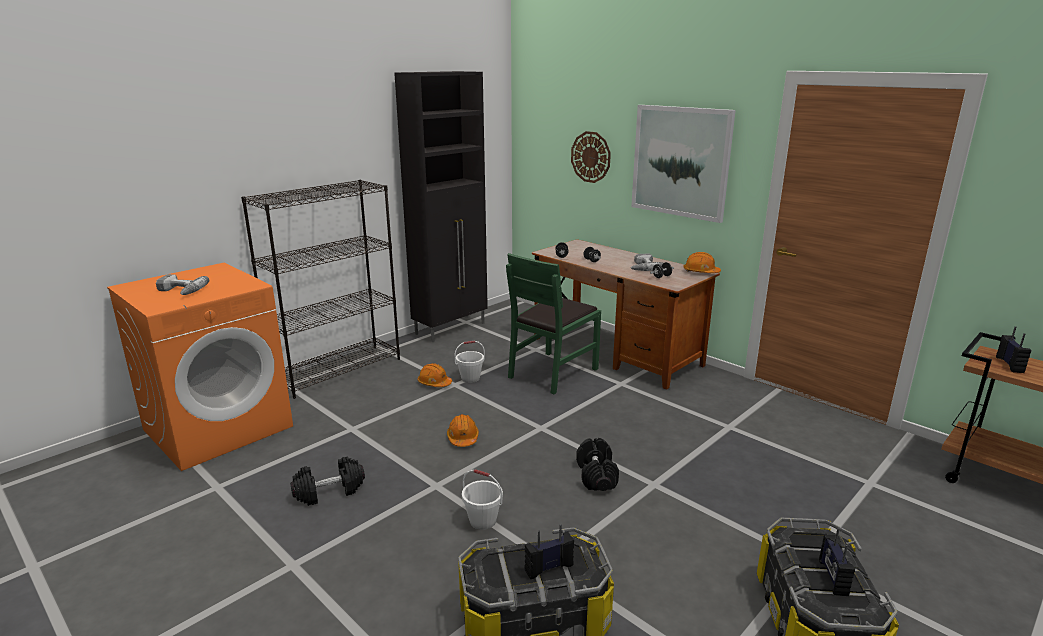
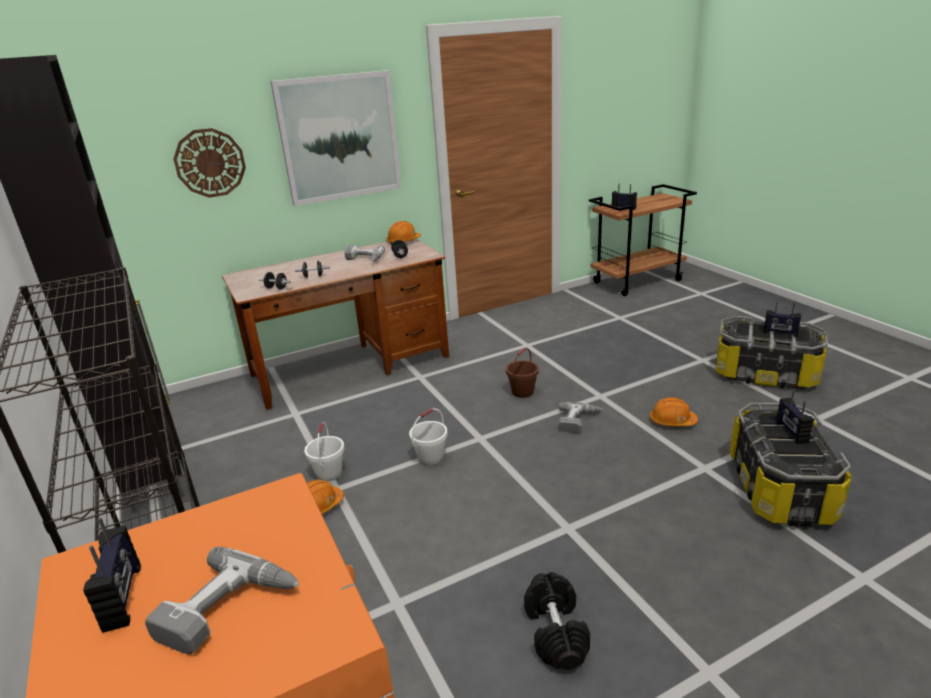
camera: 70 degrees left, 5 degrees up
orange hard hat [447,414,479,447] -> orange hard hat moved to [650,397,698,427]
white bucket [462,469,503,530] -> white bucket moved to [409,408,448,466]
green chair [506,253,601,394] -> none
black dumbbell [576,438,619,491] -> power drill [558,402,603,433]
none -> radio [83,517,141,633]
none -> brown bucket [506,348,539,398]

